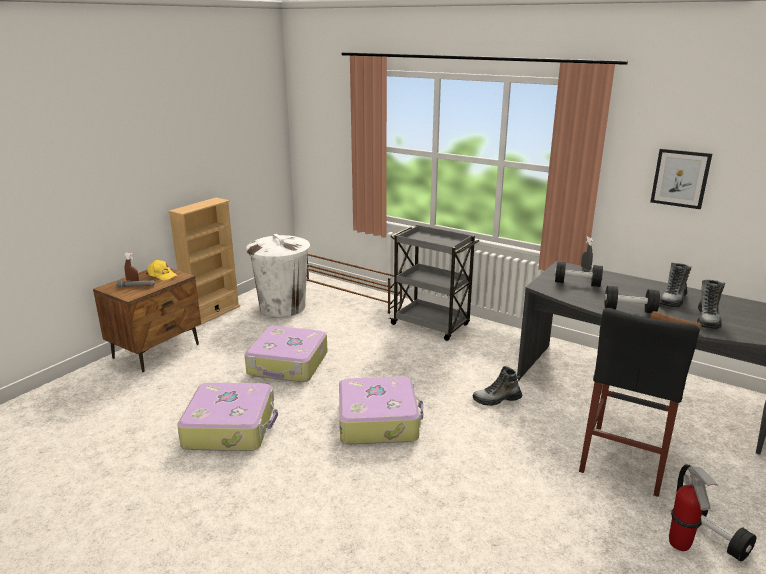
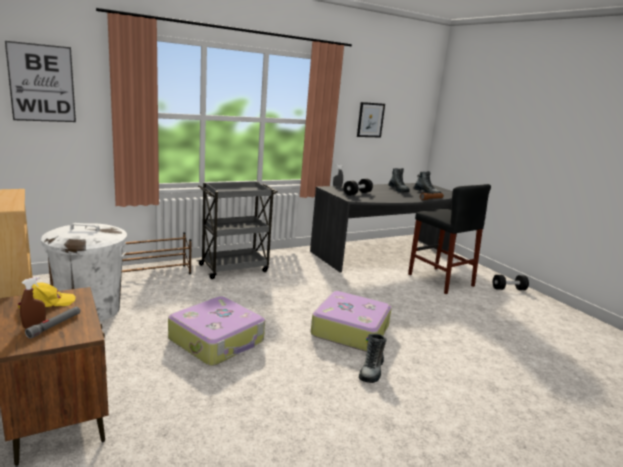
camera: 65 degrees left, 5 degrees down
suitcase [177,382,278,451] -> none
boot [473,366,522,406] -> boot moved to [359,333,387,383]
black dumbbell [605,286,660,313] -> none
fire extinguisher [669,464,718,551] -> none
none -> picture [5,41,76,122]

